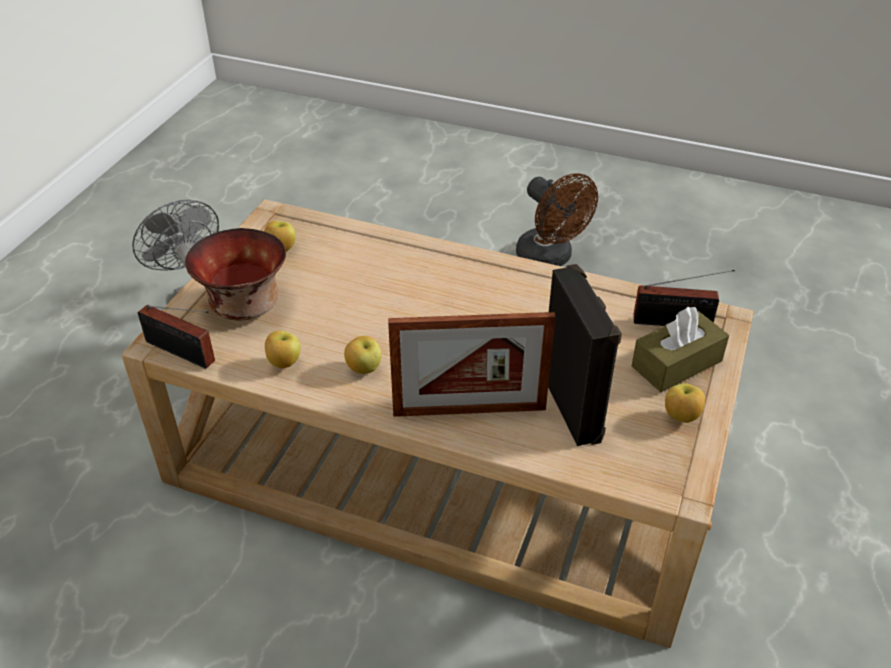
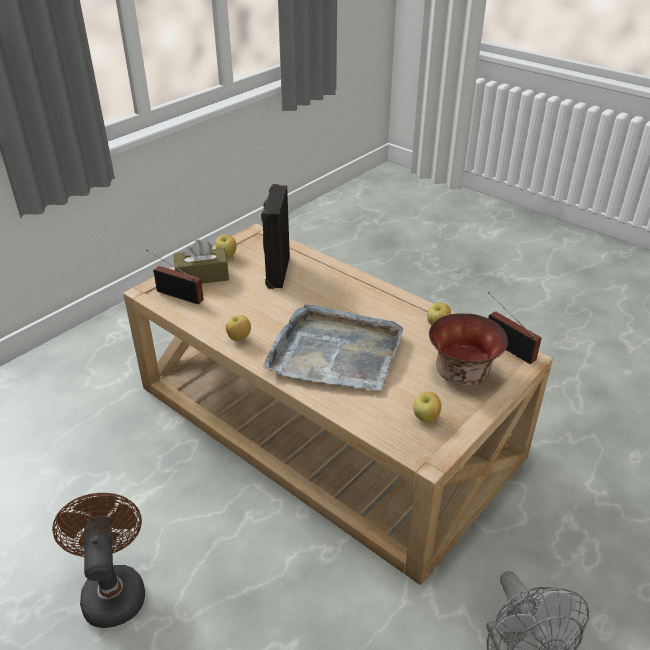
camera: 160 degrees left, 5 degrees down
apple [344,336,382,374] -> apple moved to [226,315,251,341]
picture frame [388,312,556,417] -> none
none -> grey tray [263,304,403,391]

